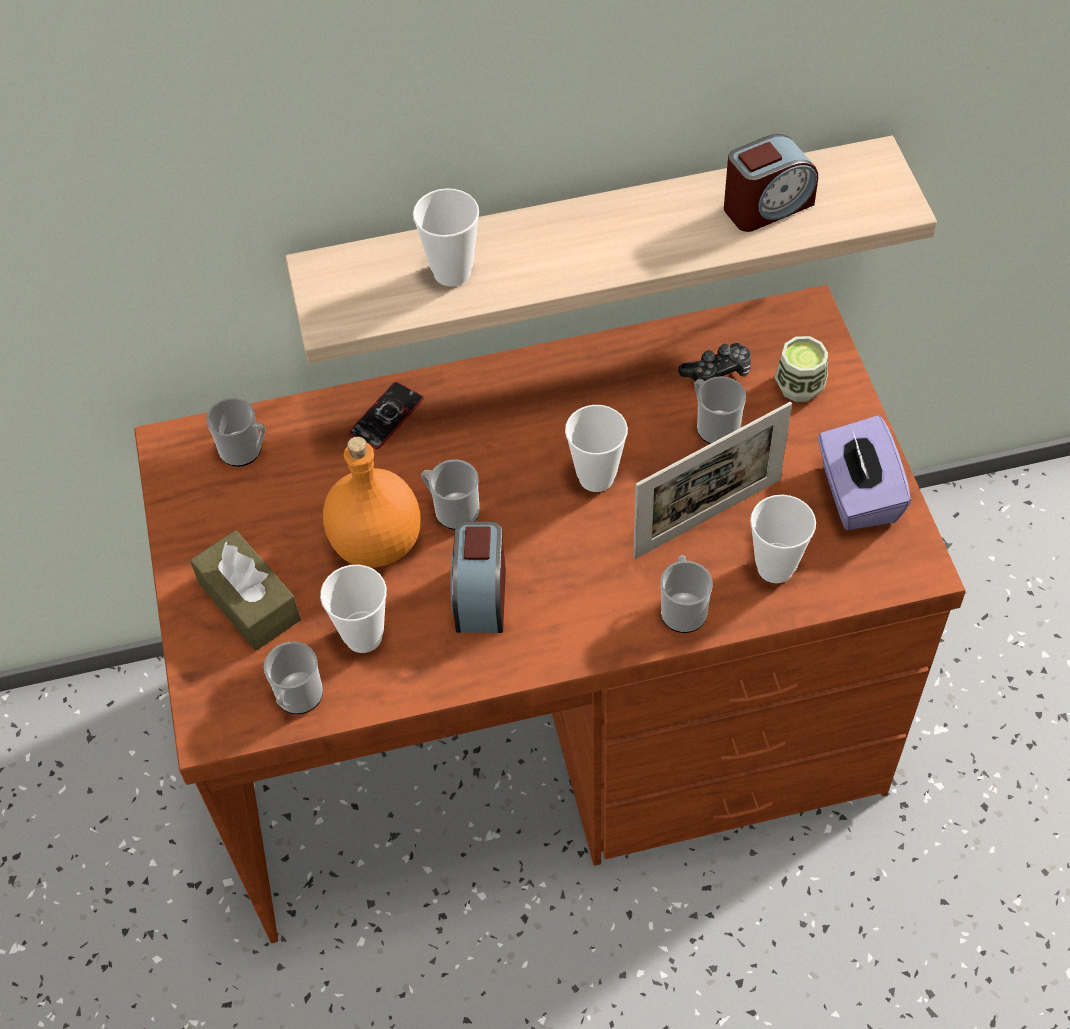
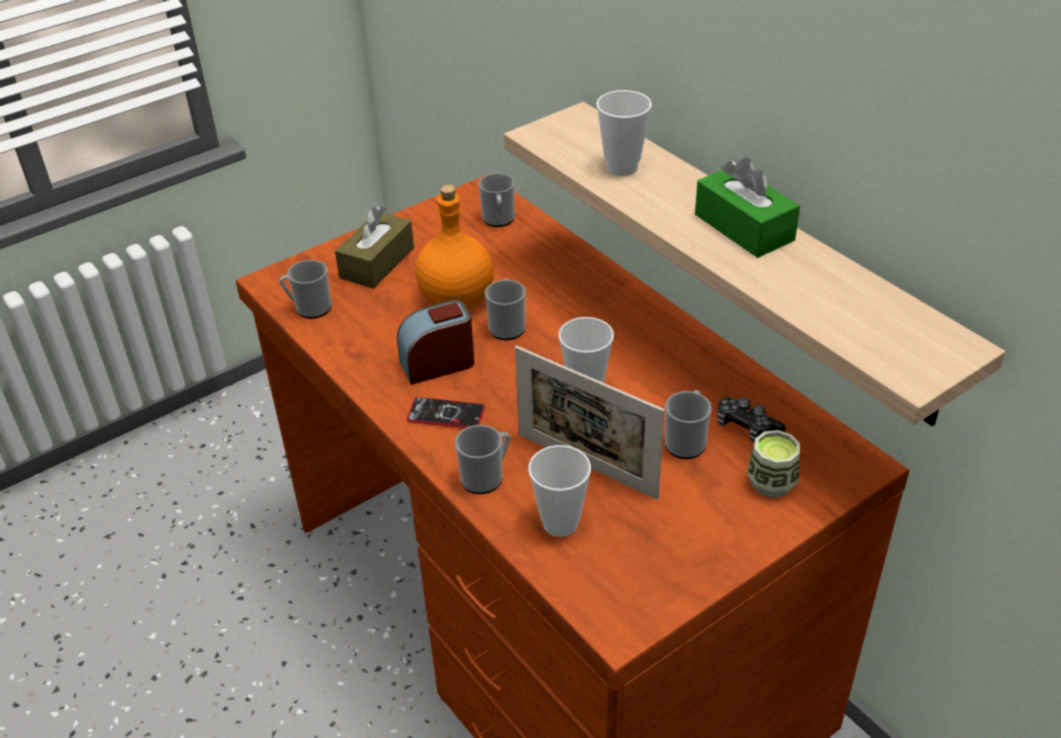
camera: 65 degrees right, 15 degrees down
cup [320,565,387,653] -> none
phone [349,382,424,449] -> phone moved to [407,397,485,428]
alarm clock [724,134,818,232] -> none
purple tissue box [818,416,911,530] -> none
none -> green tissue box [695,157,800,258]

